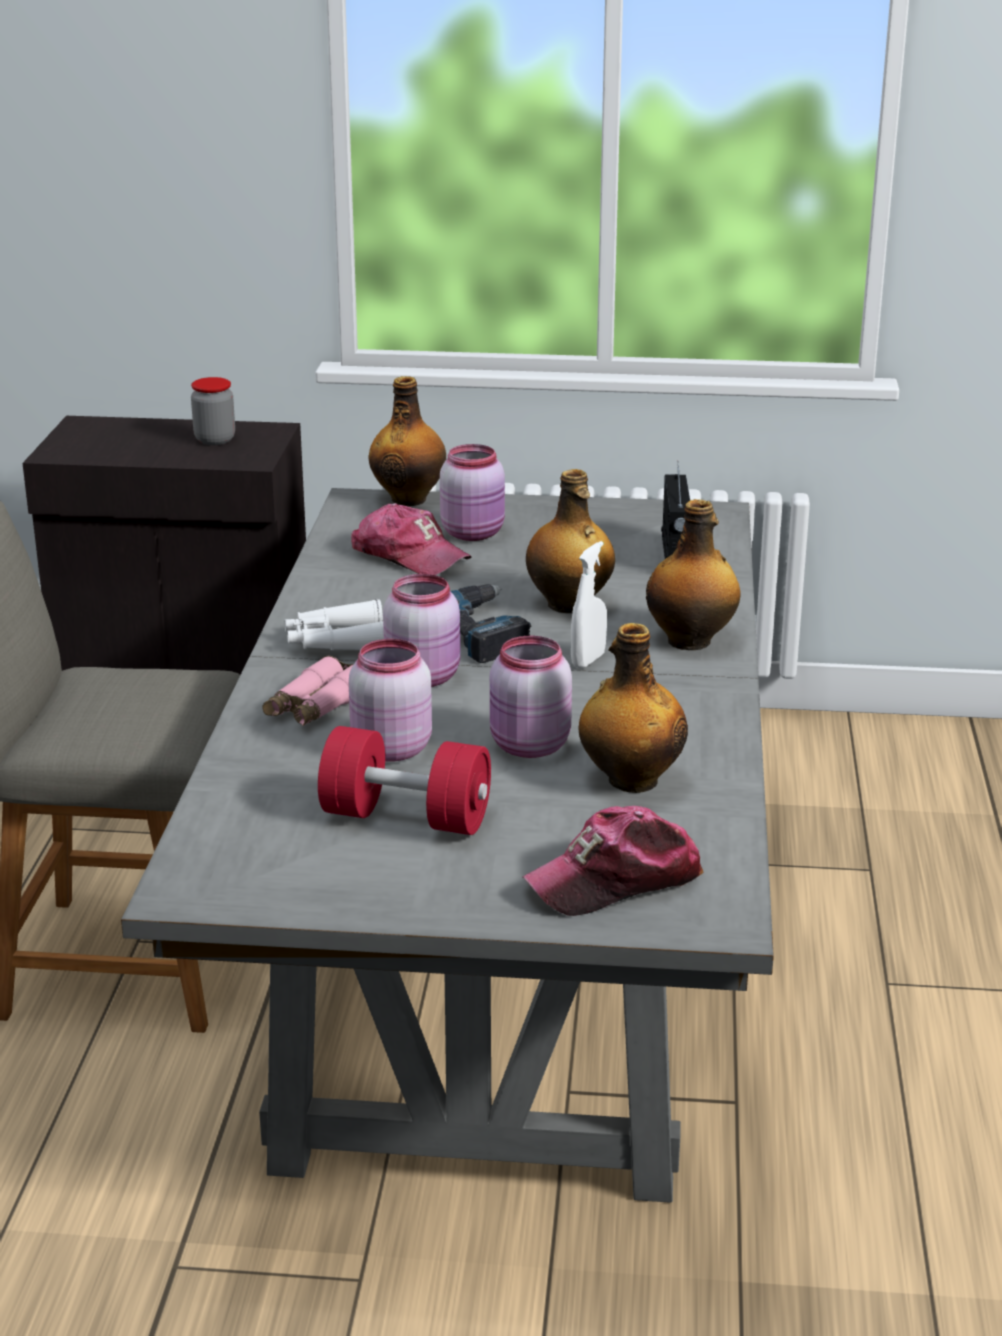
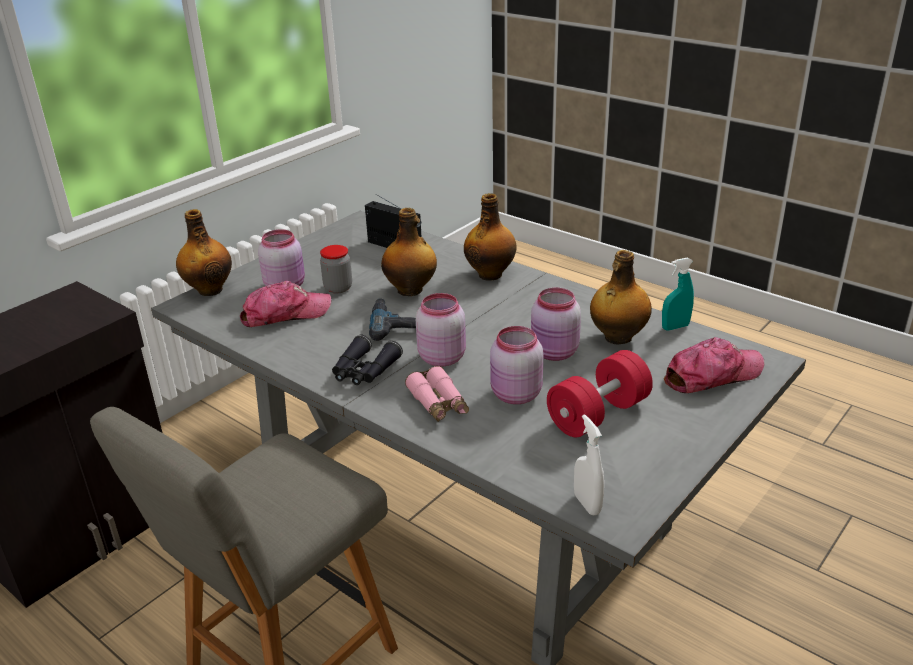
camera: 55 degrees left, 5 degrees up
jar [191,377,235,445] -> jar moved to [320,245,352,293]
white binoculars [285,599,384,650] -> black binoculars [332,335,403,385]
cap [523,806,704,916] -> cap turned 120 degrees counterclockwise [664,337,764,393]
white spray bottle [571,541,607,668] -> white spray bottle moved to [574,414,604,516]
none -> turquoise spray bottle [662,257,694,331]

